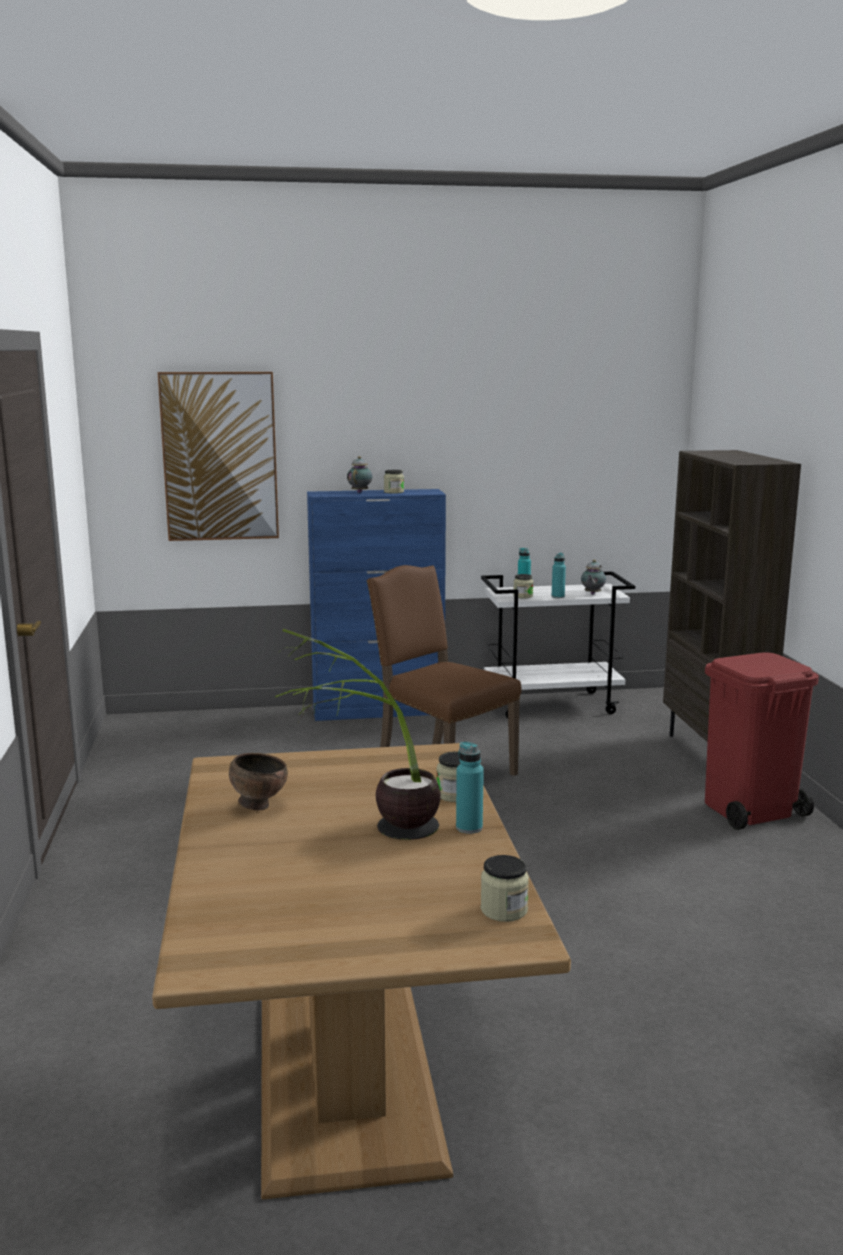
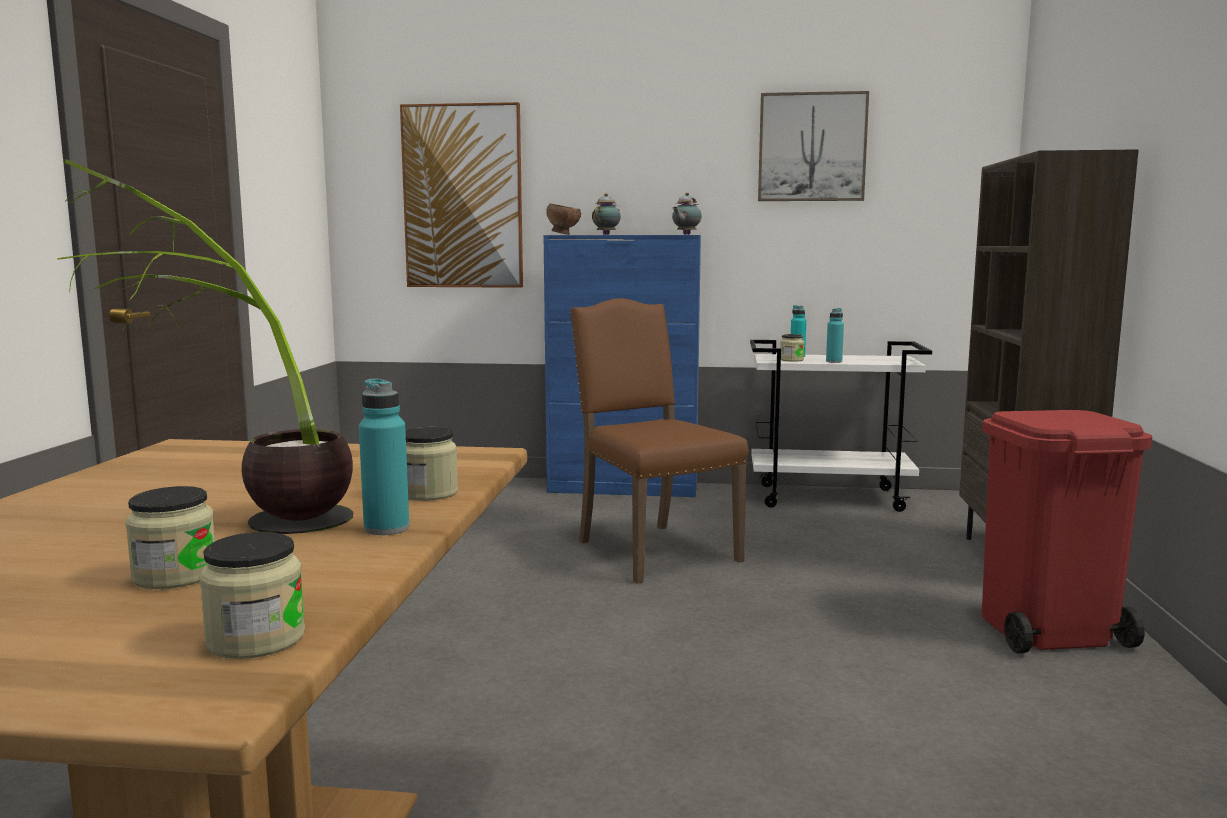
camera: 15 degrees right, 5 degrees down
brown bowl [229,753,288,811] -> brown bowl moved to [546,203,581,235]
jar [384,470,404,494] -> jar moved to [125,486,215,589]
teapot [581,560,606,594] -> teapot moved to [672,192,702,235]
none -> picture [758,91,869,201]

